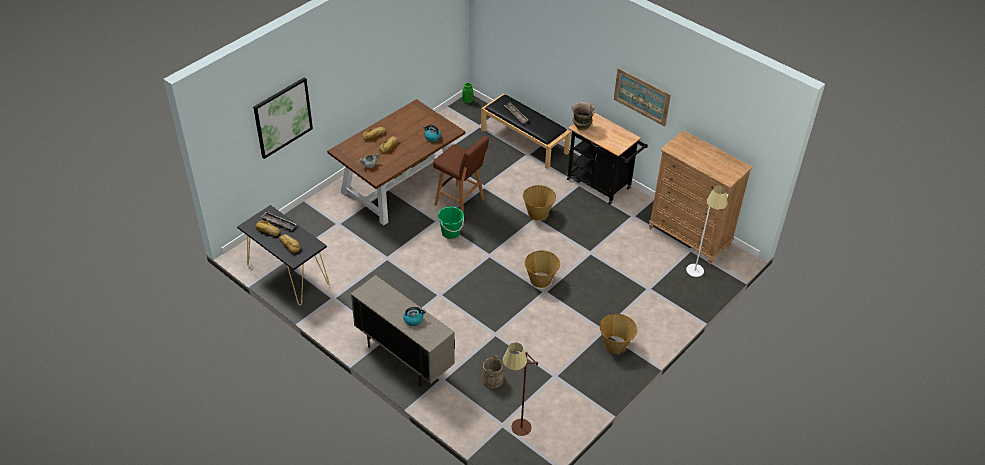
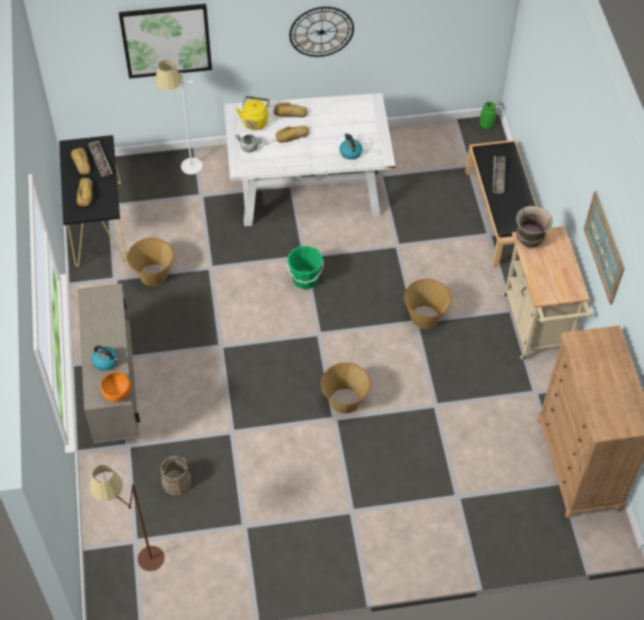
camera: 40 degrees right, 10 degrees up
brown dining table [327,99,465,225] -> white dining table [224,93,395,226]
brown stool [433,136,489,220] -> none
black cart [567,113,648,205] -> beige cart [502,226,592,360]
basket [600,314,637,353] -> basket moved to [127,238,174,286]
white floor lamp [686,186,728,277] -> white floor lamp moved to [155,60,203,174]
none -> orange bowl [100,372,131,402]
none -> yellow kettle [236,96,270,130]
none -> wall clock [289,7,354,57]

